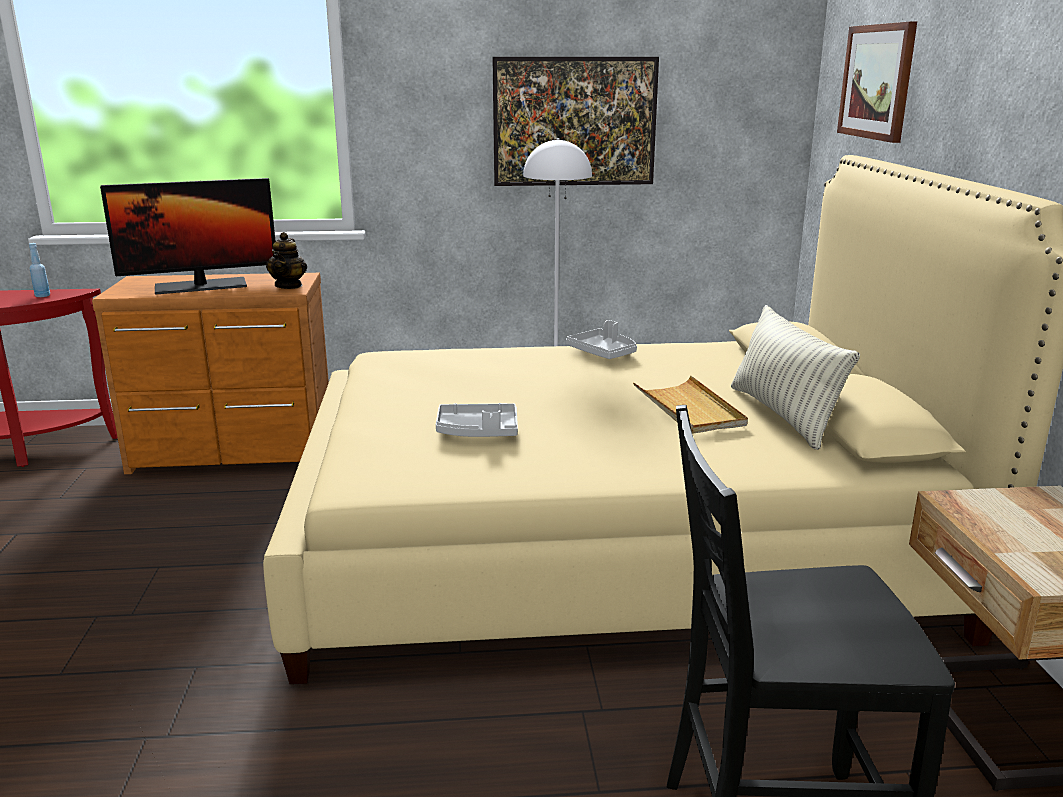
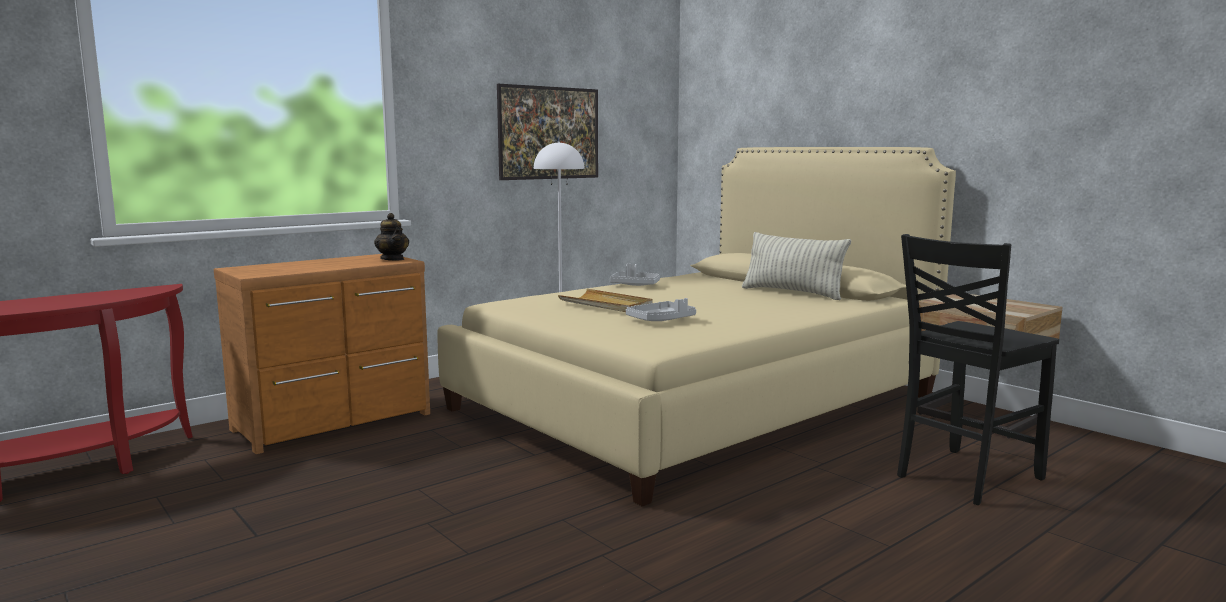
camera: 35 degrees left, 10 degrees down
blue bottle [29,243,50,297] -> none
monitor [100,178,275,295] -> none
beige tray [633,376,748,434] -> beige tray moved to [558,289,653,312]
picture [837,21,917,143] -> none

